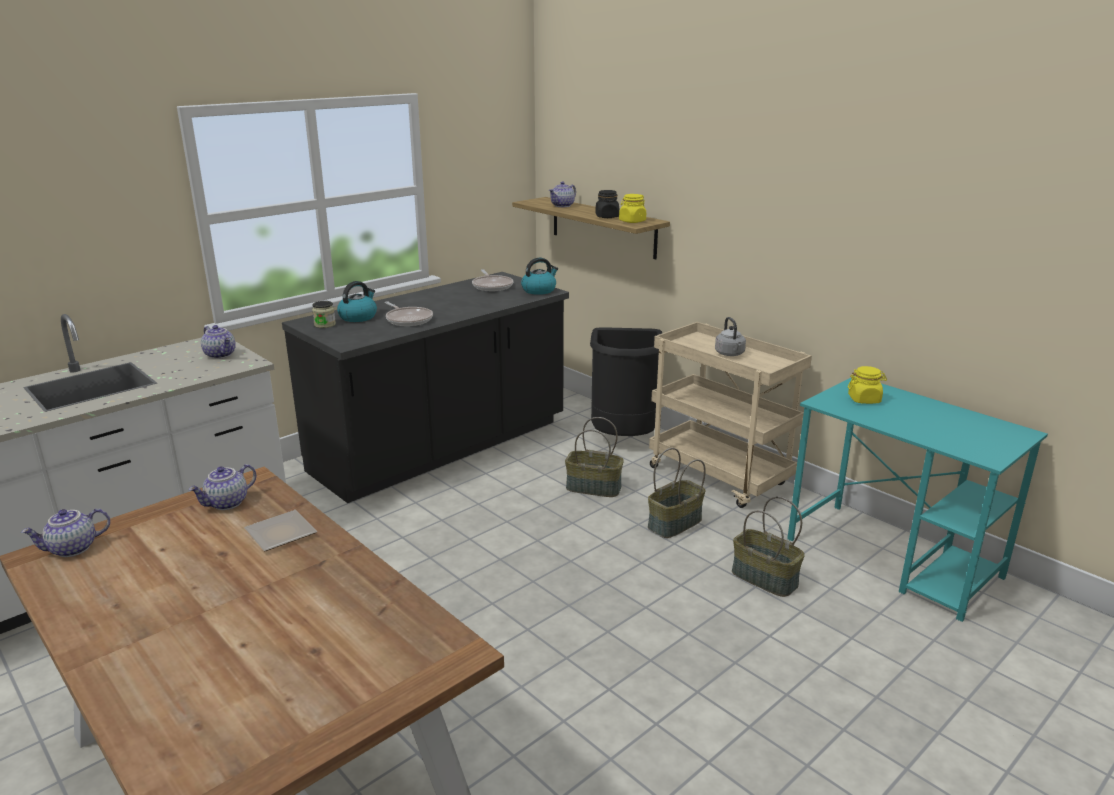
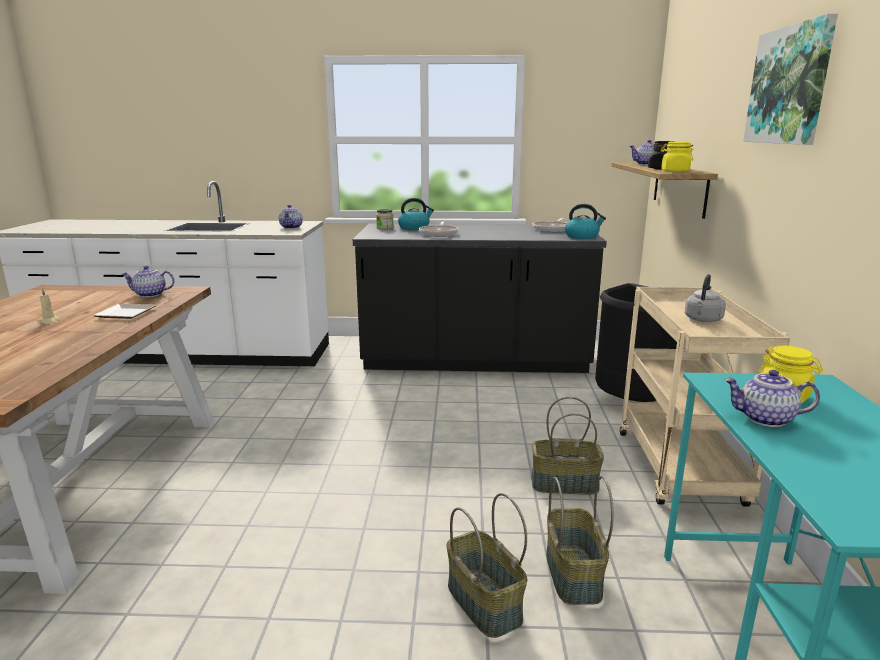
camera: 45 degrees right, 5 degrees down
teapot [21,508,110,557] -> teapot moved to [724,370,820,427]
basket [565,417,624,497] -> basket moved to [447,493,528,638]
none -> beige candle [38,288,59,324]
none -> picture [743,14,838,145]

